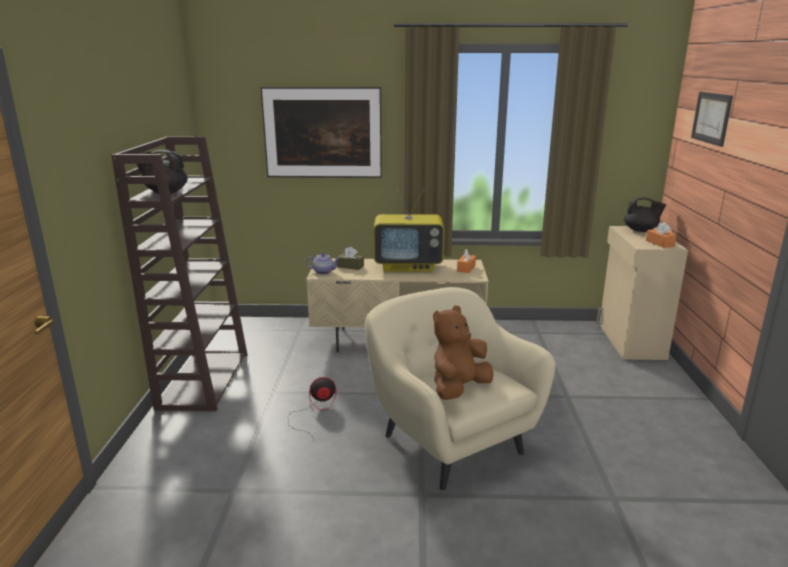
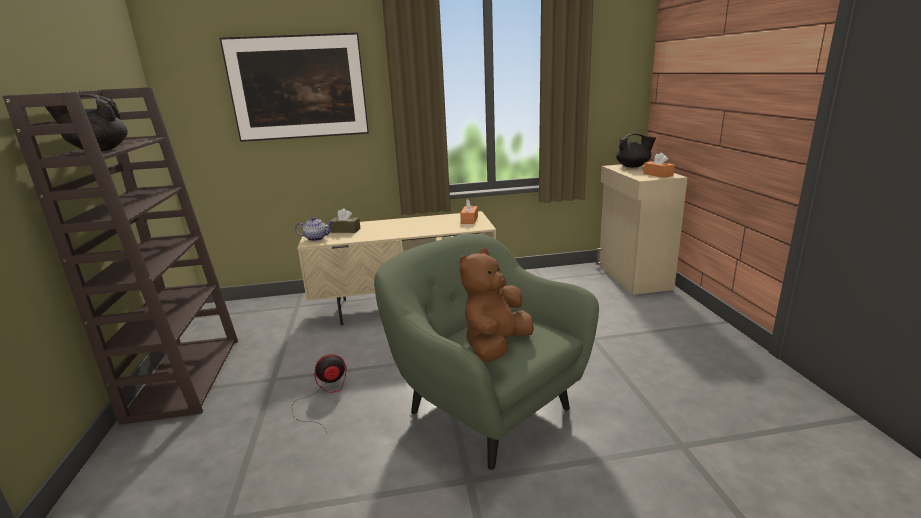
camera: 10 degrees left, 0 degrees up
beige armchair [365,287,555,490] -> green armchair [374,234,599,470]
television [374,188,444,272] -> none
picture [691,92,733,147] -> none

